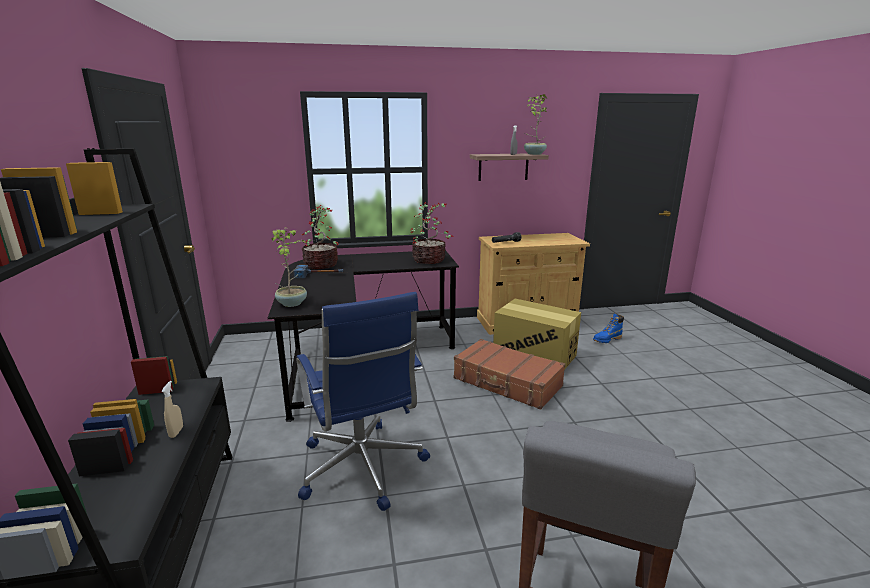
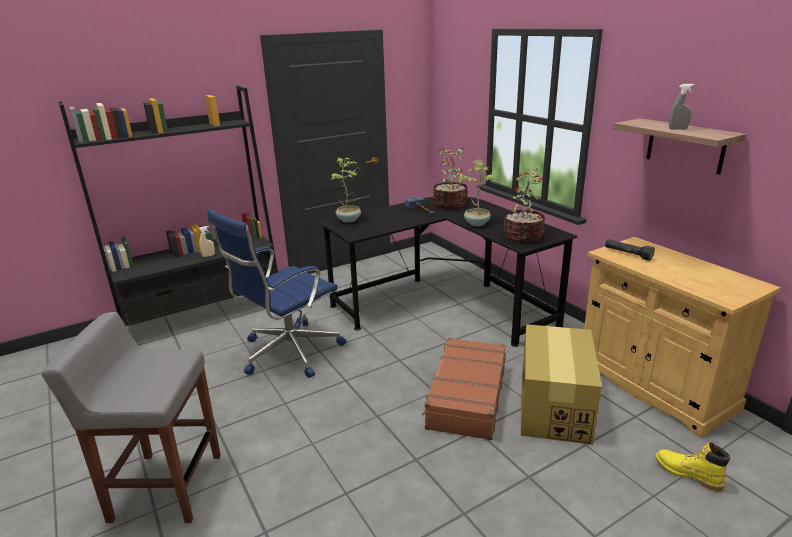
camera: 70 degrees right, 5 degrees up
potted plant [524,94,549,155] -> potted plant moved to [455,159,495,226]
blue boot [593,313,624,343] -> yellow boot [655,442,730,492]

